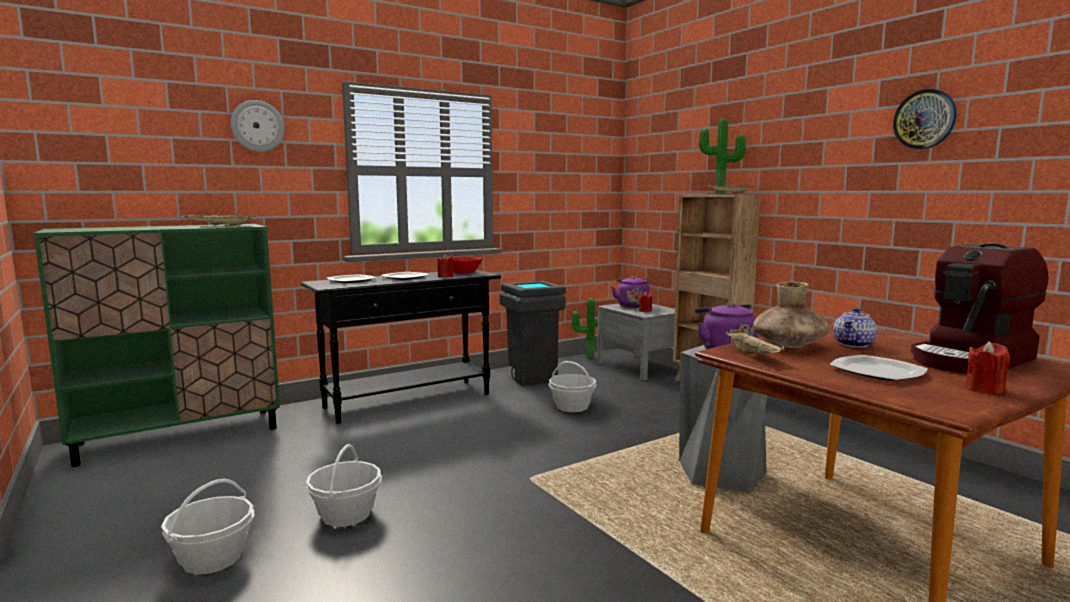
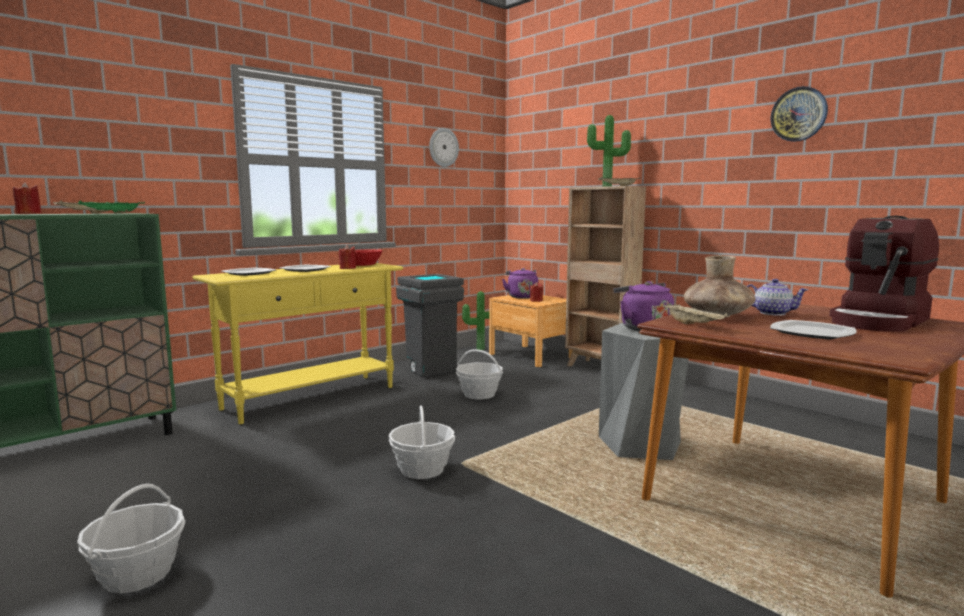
camera: 10 degrees left, 0 degrees up
beige tray [199,215,257,226] -> green tray [78,200,145,214]
wall clock [230,100,285,152] -> wall clock moved to [429,128,459,167]
black console table [301,270,501,424] -> yellow console table [192,263,403,424]
basket [306,444,382,527] -> basket moved to [389,405,455,479]
grey nightstand [597,304,680,381] -> brown nightstand [489,295,573,367]
teapot [833,307,877,348] -> teapot turned 90 degrees counterclockwise [747,279,808,316]
red candle [965,341,1010,394] -> red candle moved to [13,182,42,214]

